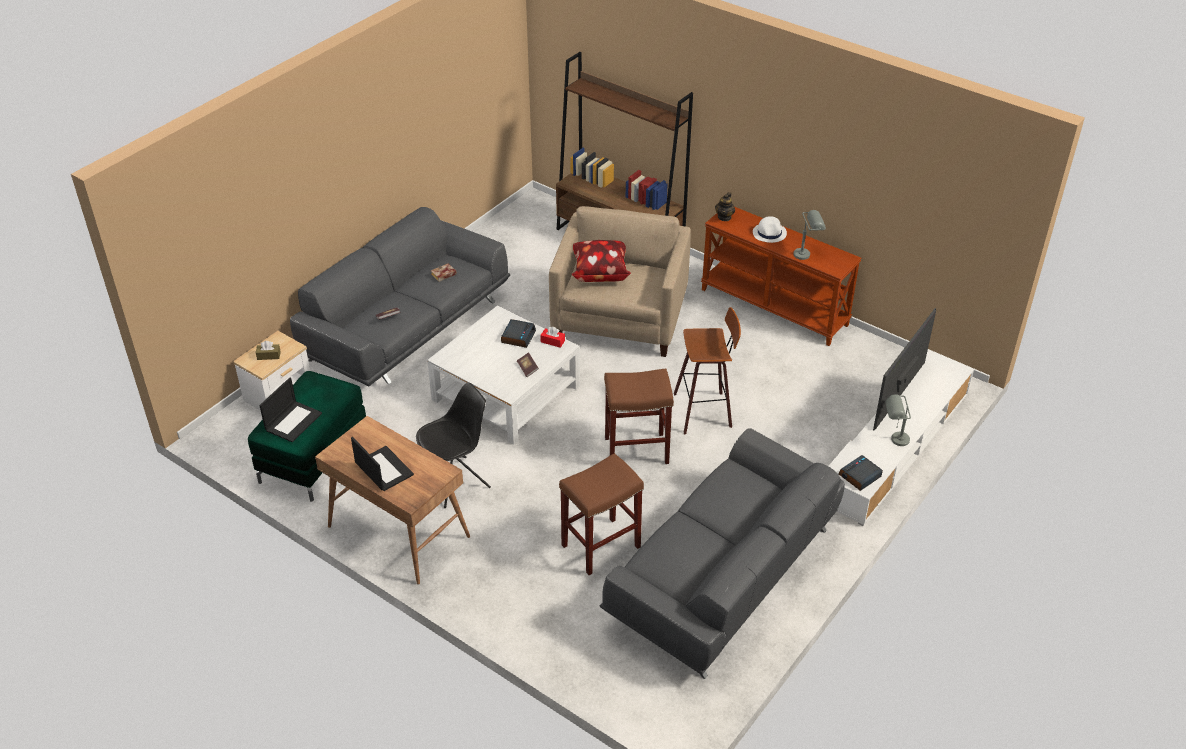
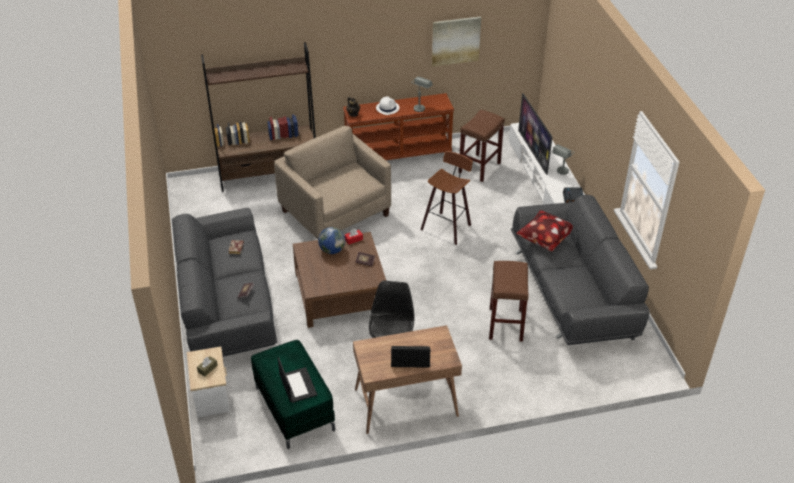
camera: 50 degrees left, 0 degrees up
white coffee table [427,306,580,445] -> brown coffee table [293,232,386,328]
alarm clock [501,319,536,348] -> globe [318,227,345,254]
pillow [571,240,631,282] -> pillow moved to [516,210,573,252]
brown stool [604,368,674,464] -> brown stool moved to [458,110,505,182]
none -> picture [432,17,481,66]

